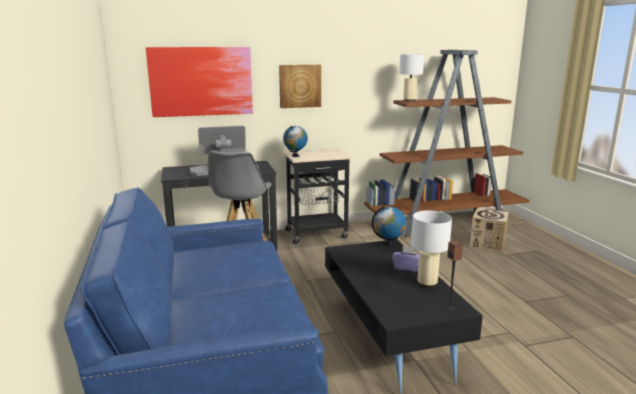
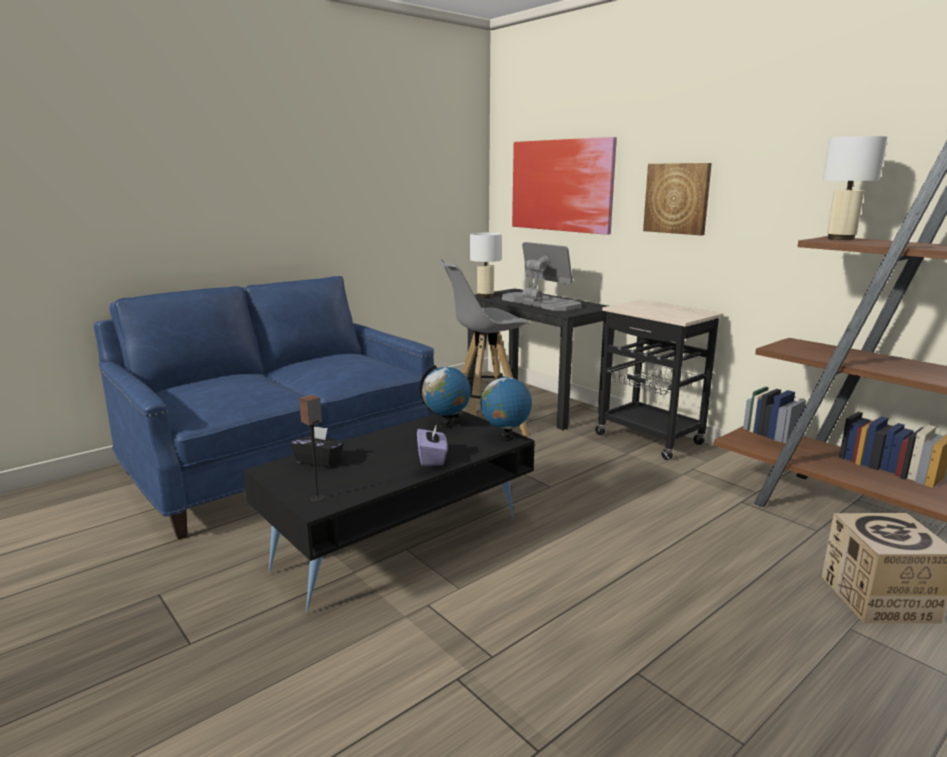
camera: 65 degrees right, 0 degrees up
globe [283,126,308,157] -> globe moved to [420,365,471,428]
white table lamp [411,210,452,288] -> white table lamp moved to [470,233,502,297]
none -> black tissue box [291,427,344,467]

